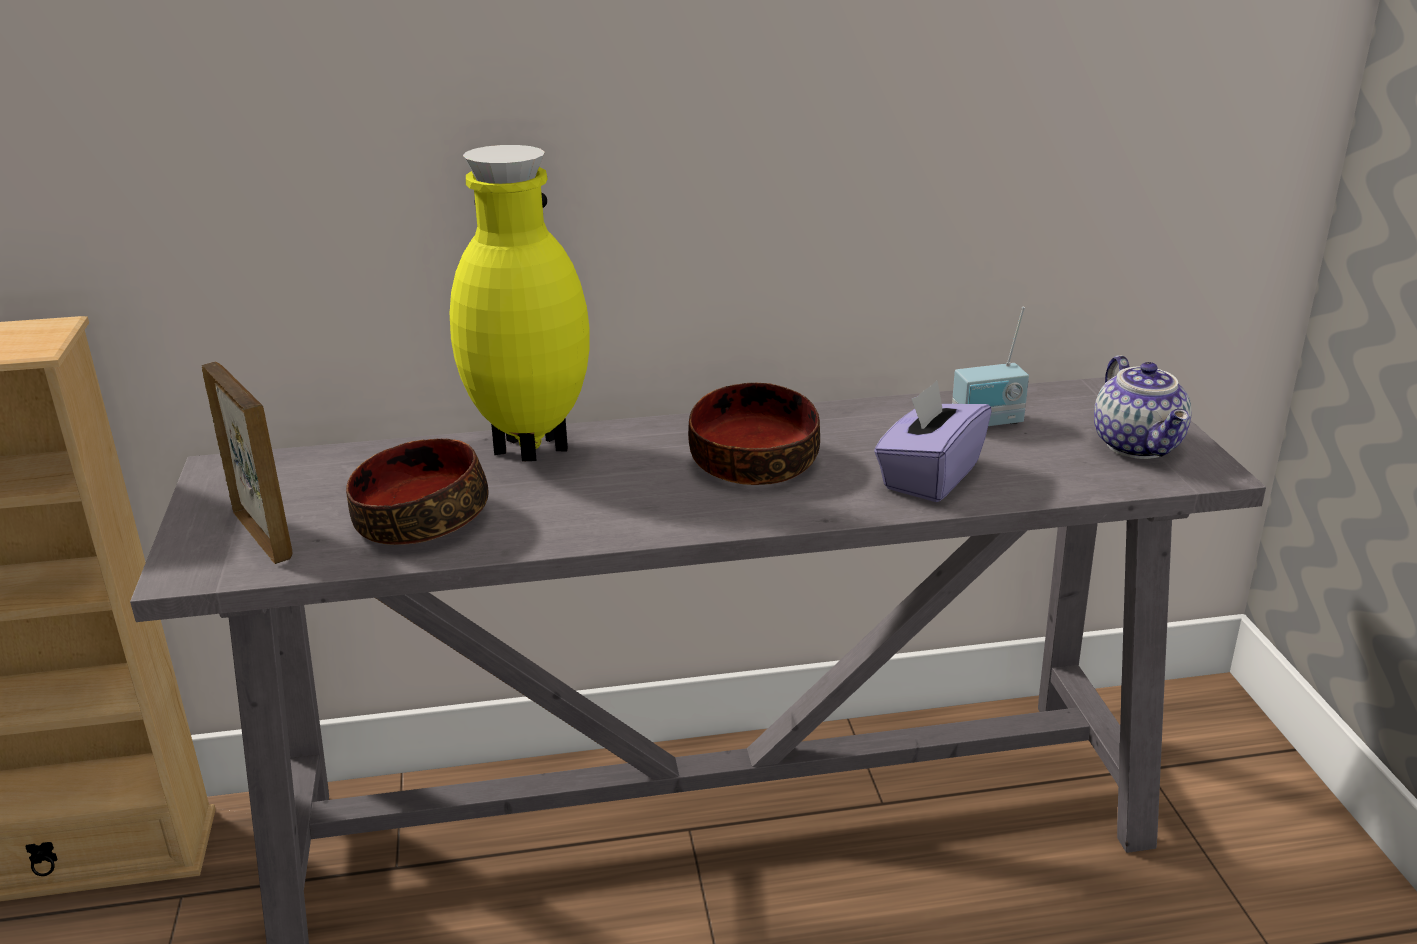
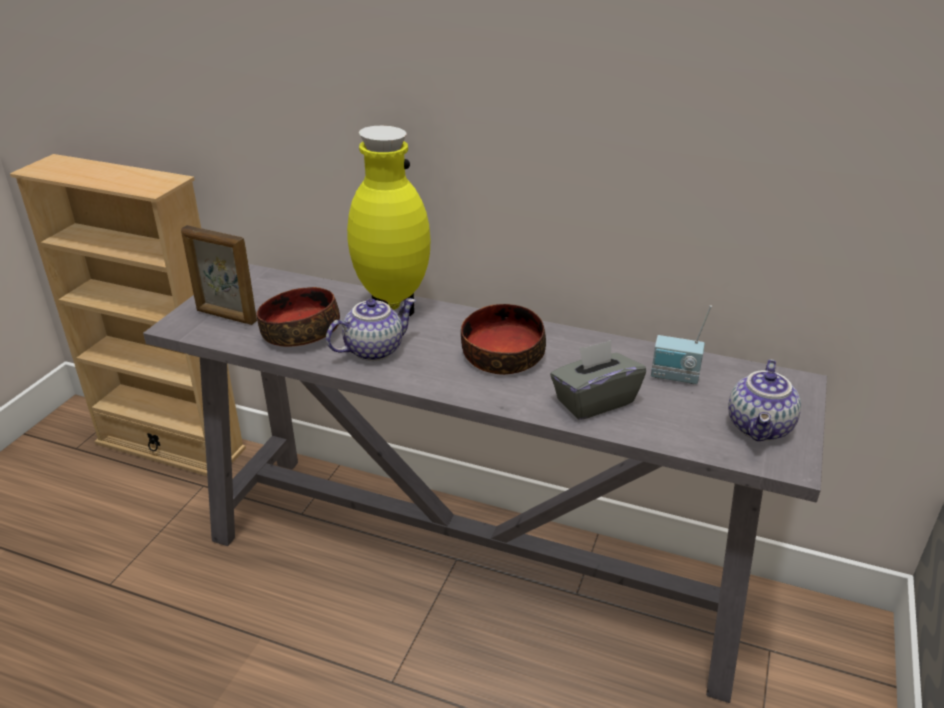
camera: 30 degrees right, 5 degrees up
picture frame [201,362,292,564] -> picture frame turned 120 degrees clockwise [181,225,257,325]
purple tissue box [874,380,992,502] -> grey tissue box [550,340,646,420]
none -> teapot [326,298,416,361]

